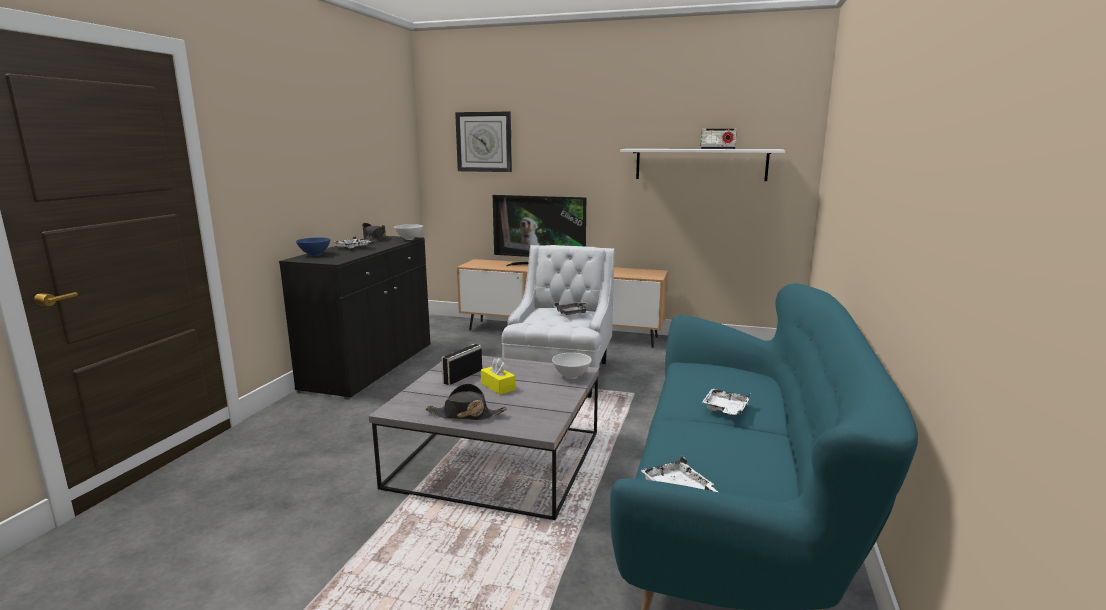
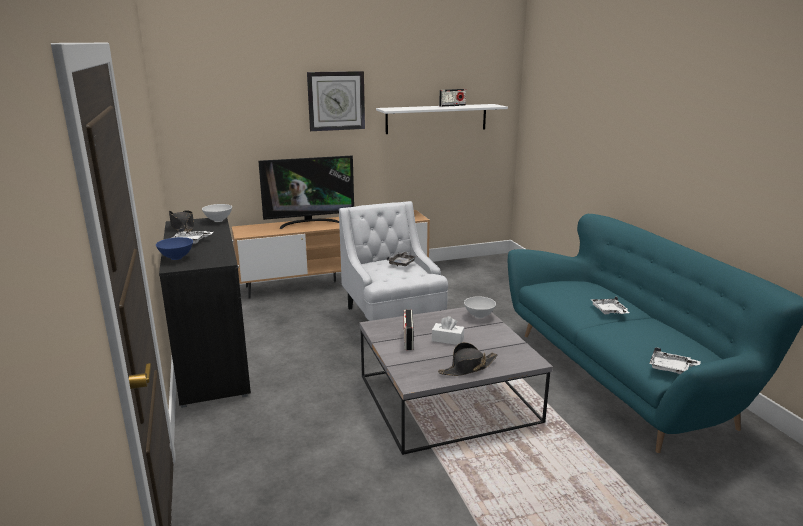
camera: 35 degrees left, 5 degrees up
wall clock [455,112,512,172] -> wall clock moved to [307,71,365,131]
yellow tissue box [481,358,516,395] -> white tissue box [432,316,464,345]

